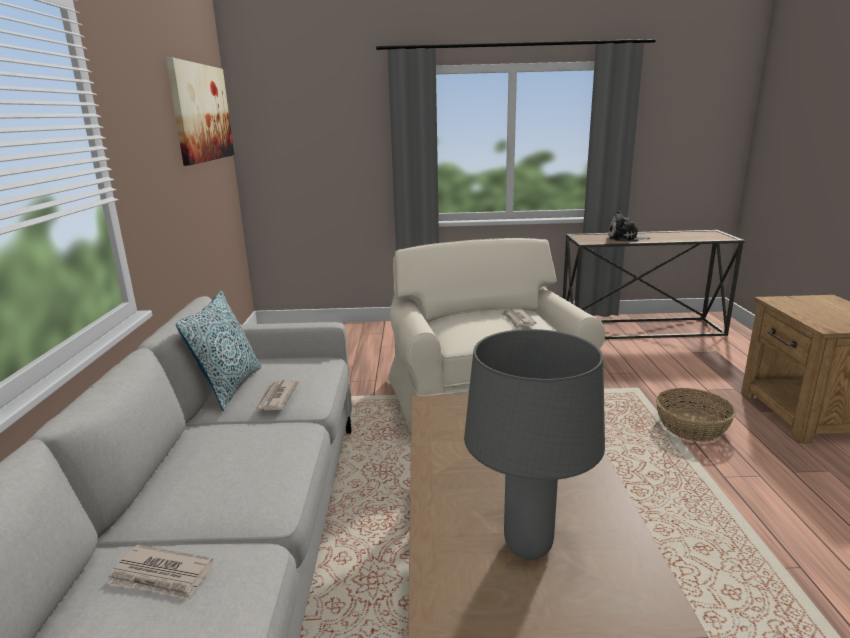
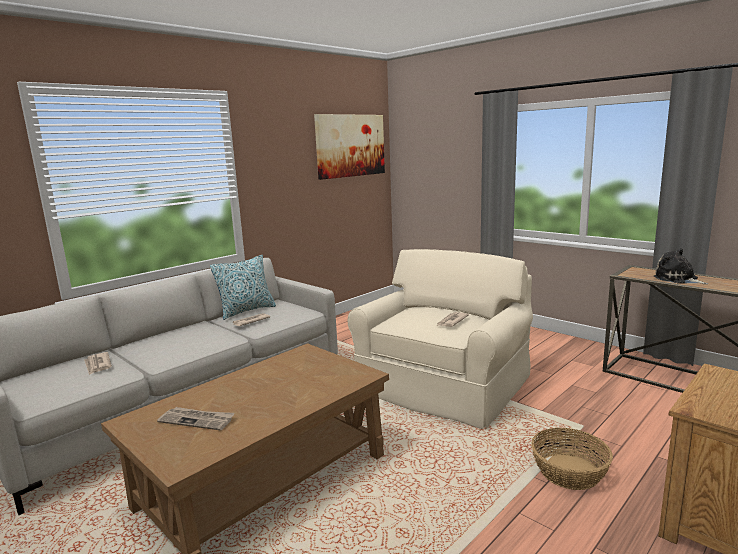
camera: 45 degrees right, 5 degrees down
grey table lamp [464,329,605,560] -> newspaper [157,407,234,431]

